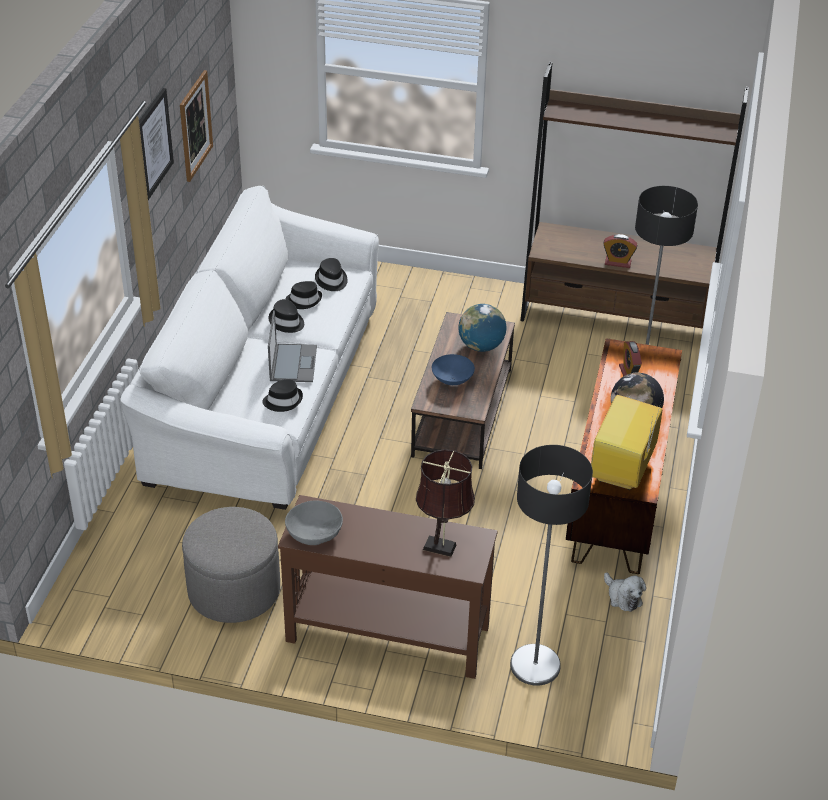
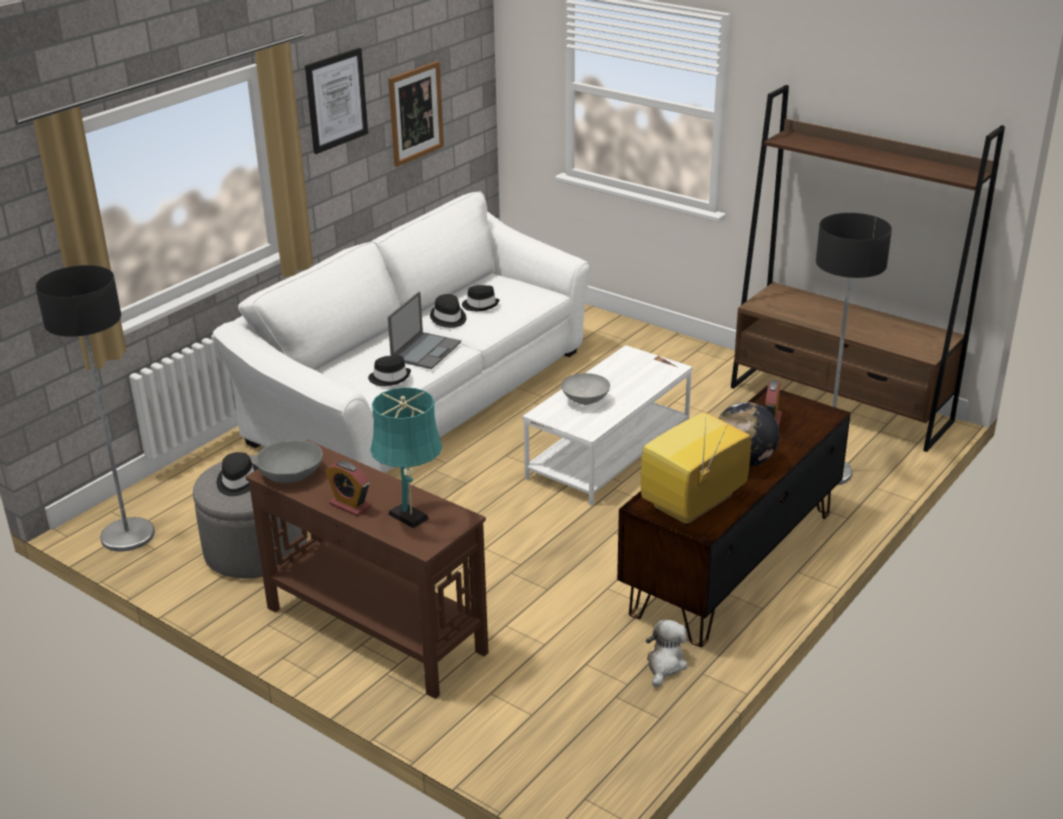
camera: 25 degrees right, 10 degrees down
black hat [315,258,348,291] -> black hat moved to [217,452,258,496]
brown coffee table [411,312,515,469] -> white coffee table [522,345,693,506]
brown table lamp [416,449,475,557] -> turquoise table lamp [370,387,443,529]
blue bowl [432,354,475,385] -> grey bowl [561,373,610,405]
globe [458,304,506,352] -> none
floor lamp [510,445,593,686] -> floor lamp moved to [35,265,155,552]
alarm clock [603,234,637,268] -> alarm clock moved to [325,461,371,516]
plush toy [604,573,646,612] -> plush toy turned 150 degrees counterclockwise [646,620,687,687]

